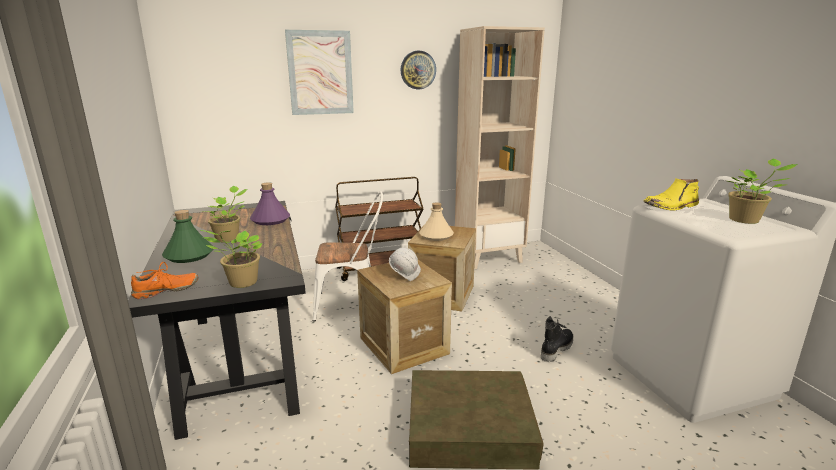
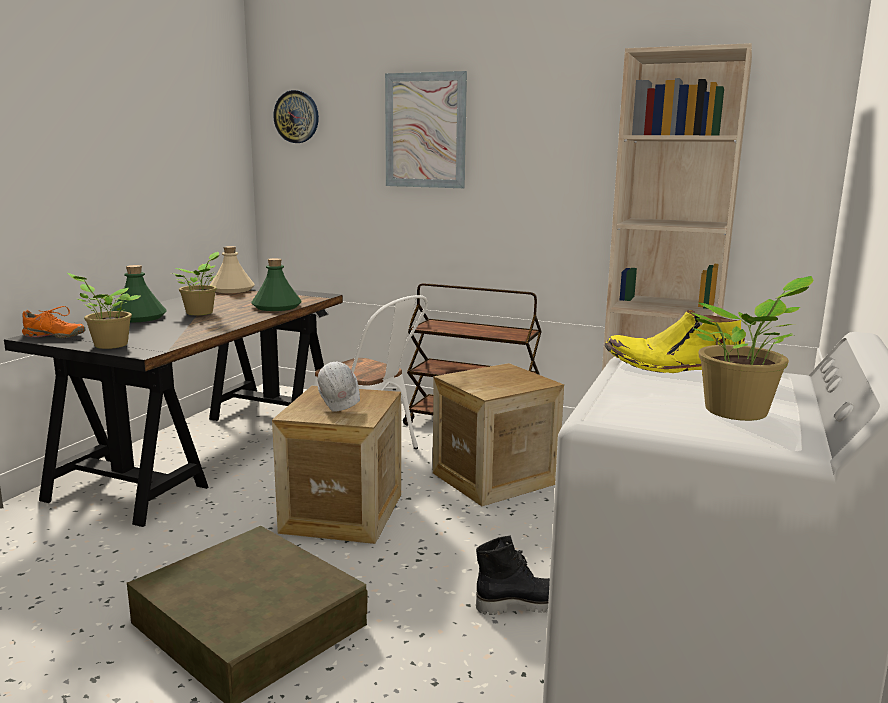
camera: 40 degrees right, 5 degrees down
purple bottle [250,182,290,225] -> green bottle [251,258,302,311]
wall clock [400,51,436,89] -> wall clock moved to [273,90,319,143]
beige bottle [419,203,454,241] -> beige bottle moved to [210,246,255,293]

